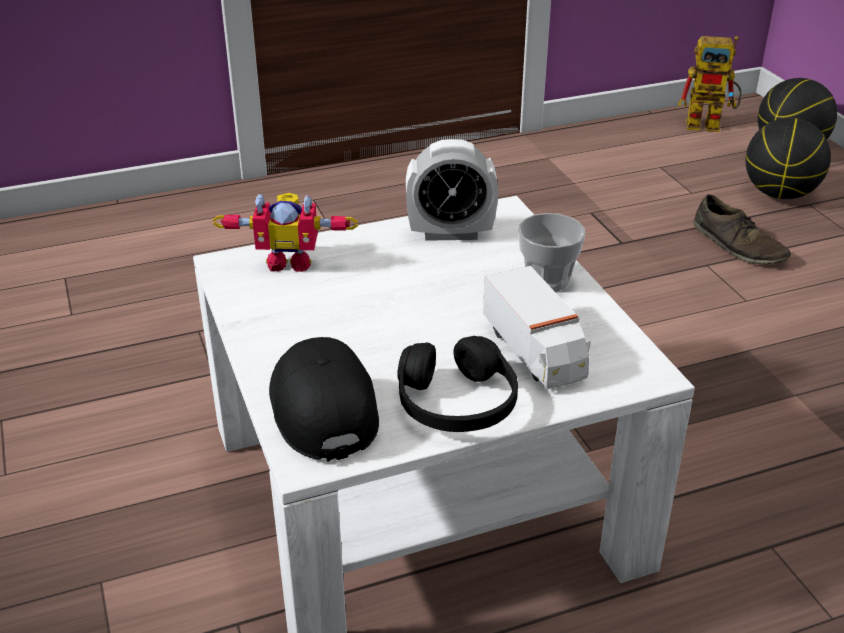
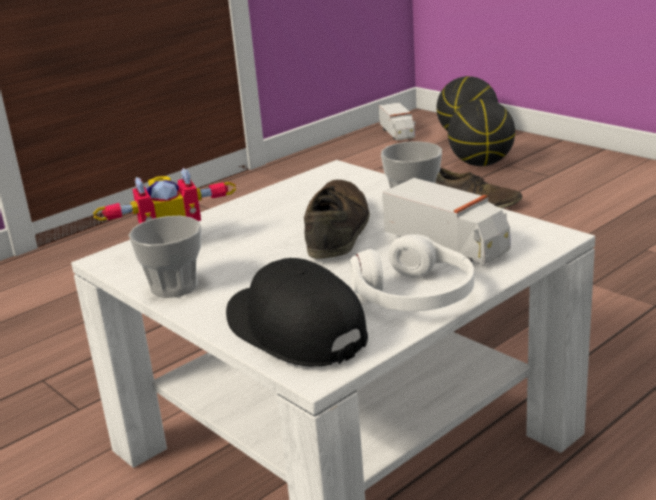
camera: 20 degrees left, 10 degrees down
black headphones [398,336,518,432] -> white headphones [349,234,474,311]
alarm clock [406,139,498,241] -> none
toy robot [678,36,742,132] -> toy truck [379,103,415,140]
none -> cup [129,216,201,298]
none -> brown shoe [304,180,370,259]

